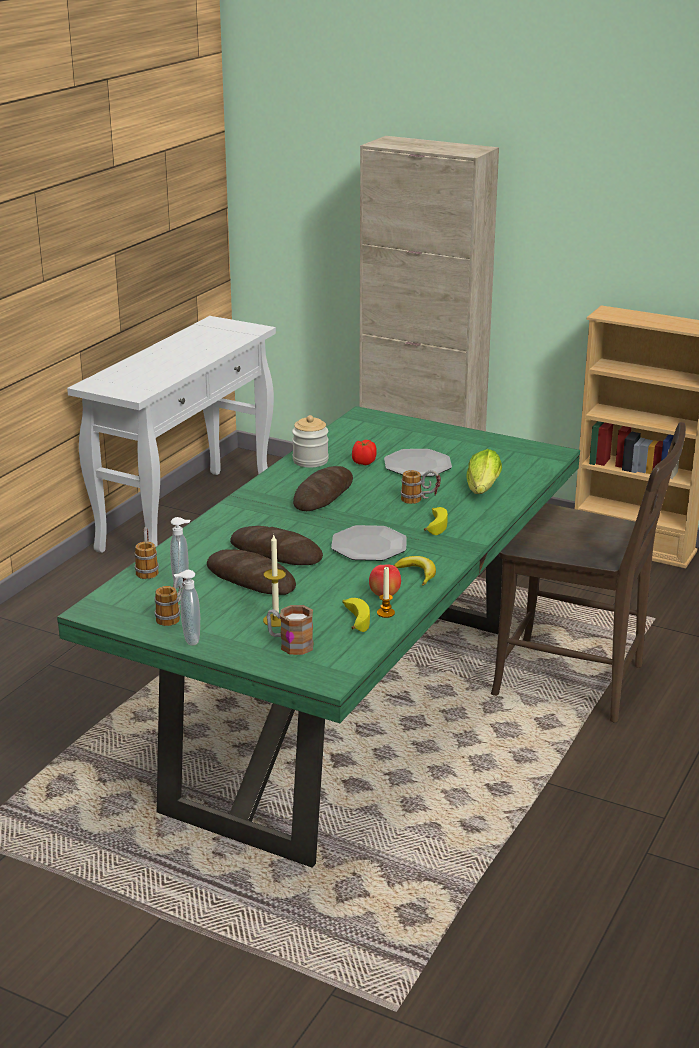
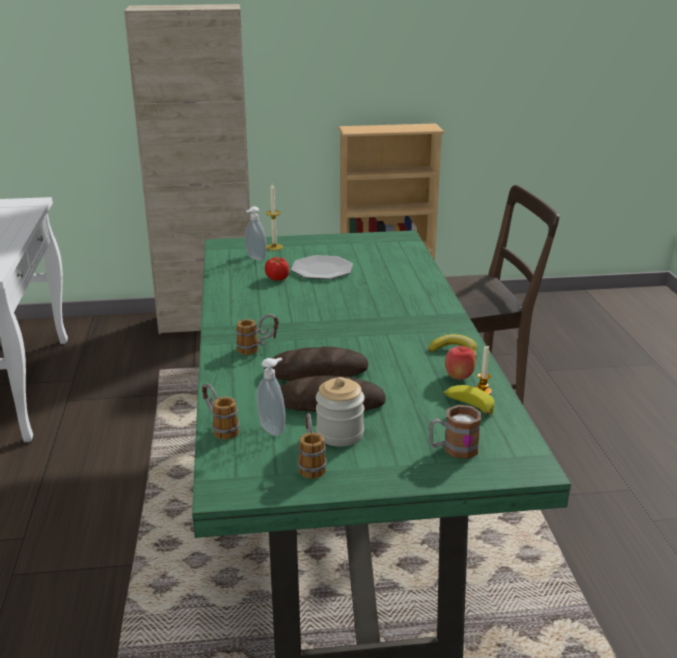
camera: 35 degrees left, 0 degrees up
soap dispenser [174,570,200,646] -> soap dispenser moved to [245,206,267,261]
candle [263,535,286,627] -> candle moved to [266,184,283,251]
jar [292,415,329,468] -> jar moved to [316,377,365,447]
bread [293,466,353,511] -> none
plate [331,525,407,561] -> none
mug [401,470,441,504] -> mug moved to [236,314,279,355]
banana [424,507,448,535] -> none
lettuce [466,449,502,494] -> none

